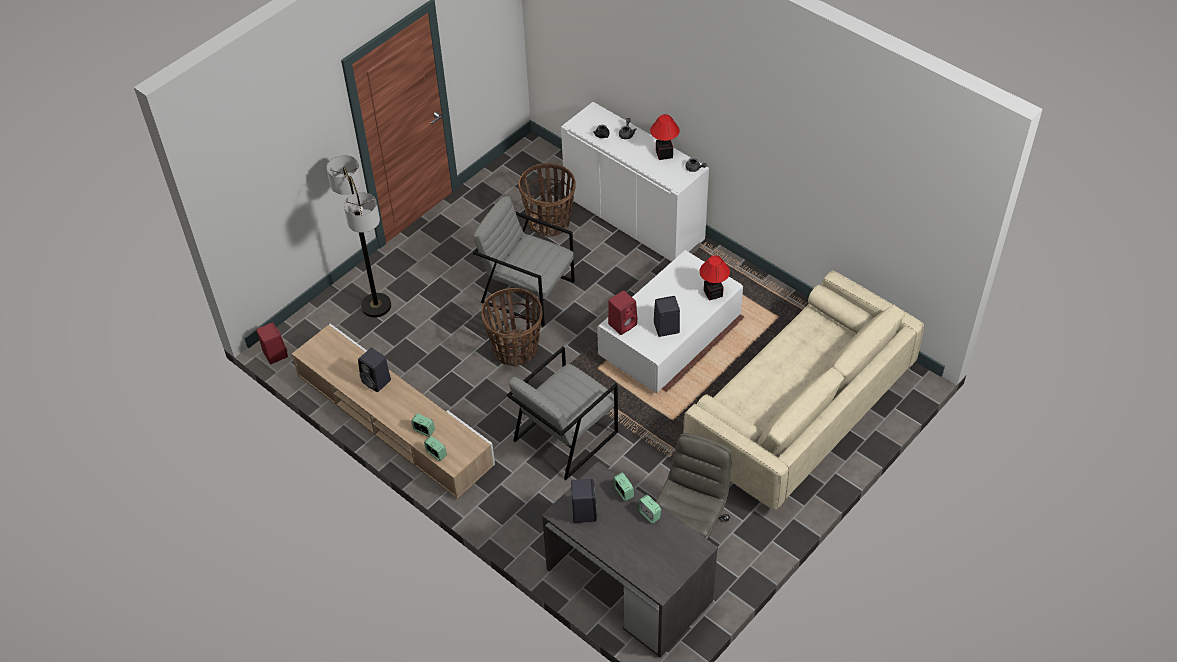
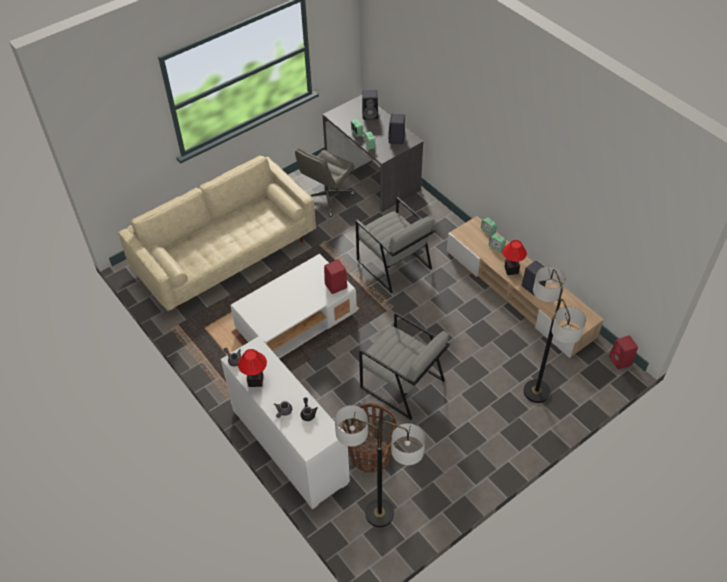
camera: 170 degrees left, 0 degrees up
basket [481,288,543,367] -> none
grey armchair [507,347,618,480] -> grey armchair turned 90 degrees clockwise [356,197,436,293]
black speaker [654,296,680,337] -> black speaker moved to [362,90,378,120]
table lamp [699,256,730,300] -> table lamp moved to [503,240,527,275]
none -> floor lamp [335,405,425,527]

